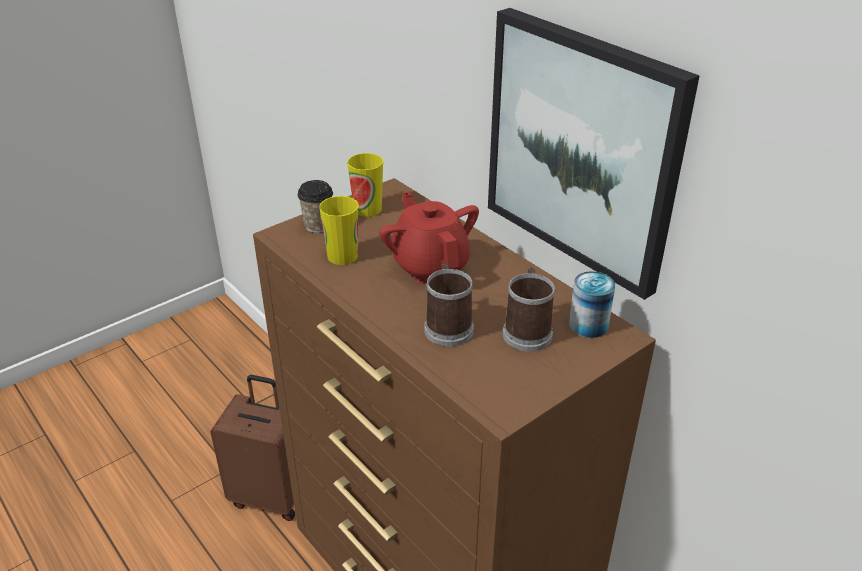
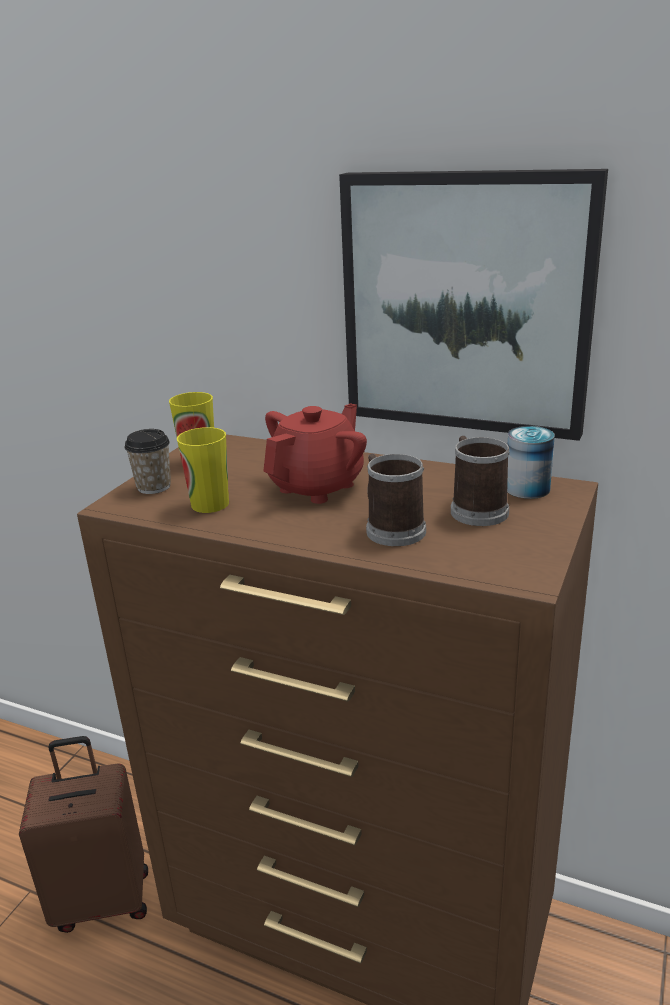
camera: 25 degrees left, 10 degrees down
red teapot [379,192,479,284] -> red teapot turned 90 degrees clockwise [263,403,367,504]

